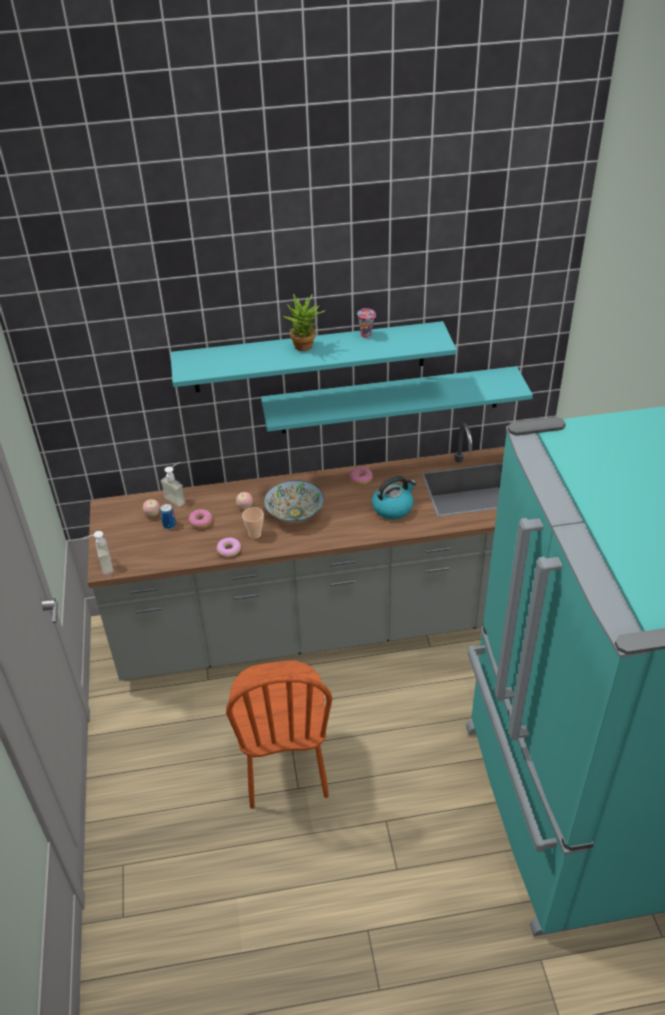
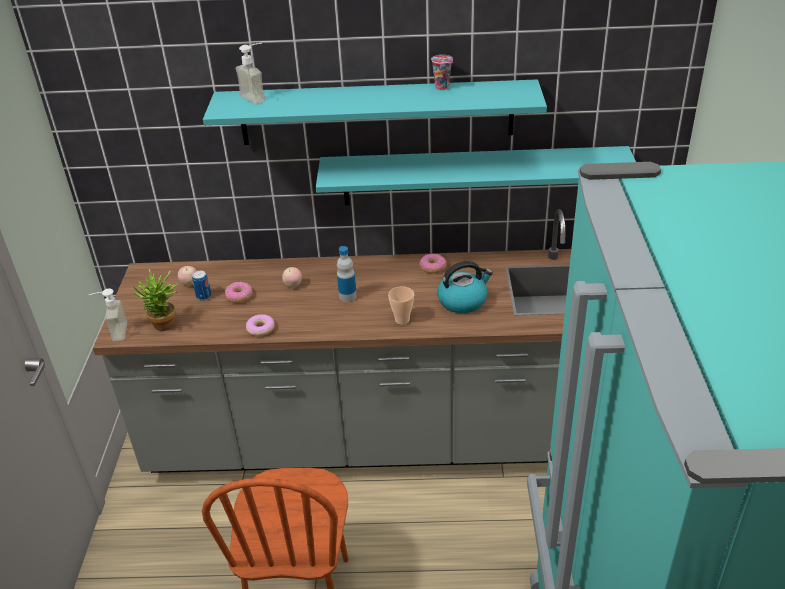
camera: 10 degrees right, 5 degrees down
soap dispenser [160,462,186,507] -> soap dispenser moved to [236,43,266,105]
cup [242,507,264,539] -> cup moved to [388,286,414,324]
bowl [264,480,324,522] -> bottle [337,246,357,302]
potted plant [283,294,325,351] -> potted plant moved to [133,269,178,331]

